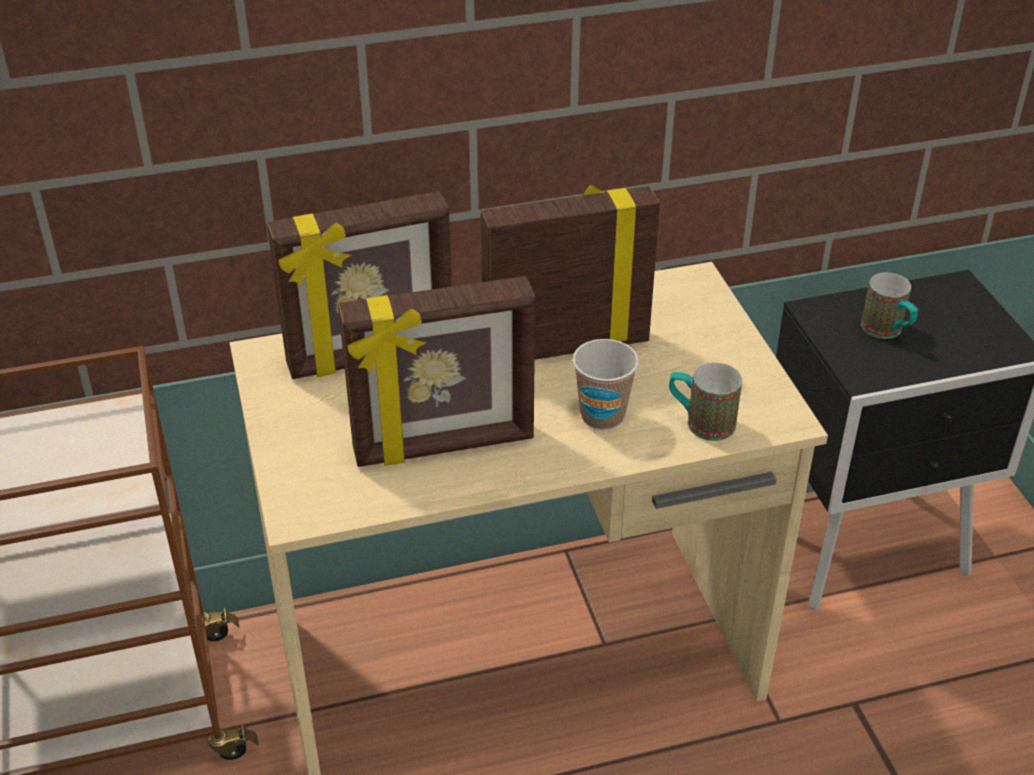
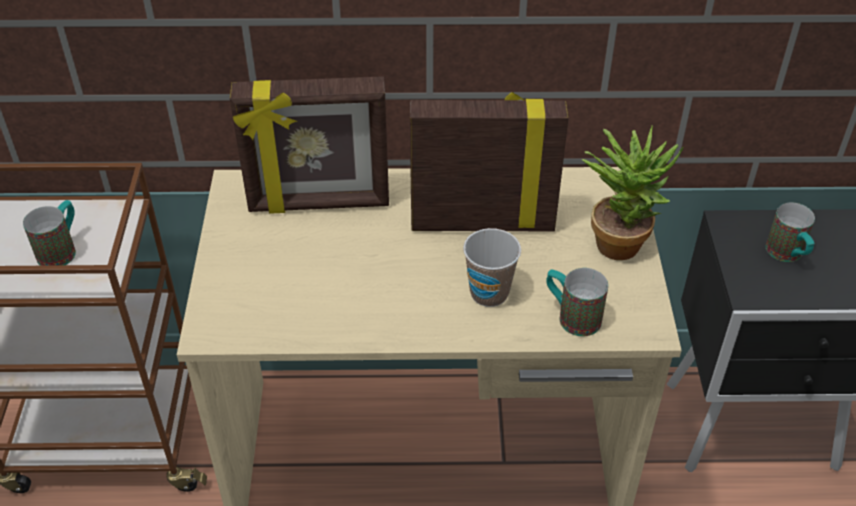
camera: 15 degrees right, 5 degrees up
picture frame [338,276,535,467] -> none
none -> mug [23,200,76,266]
none -> potted plant [582,126,683,260]

